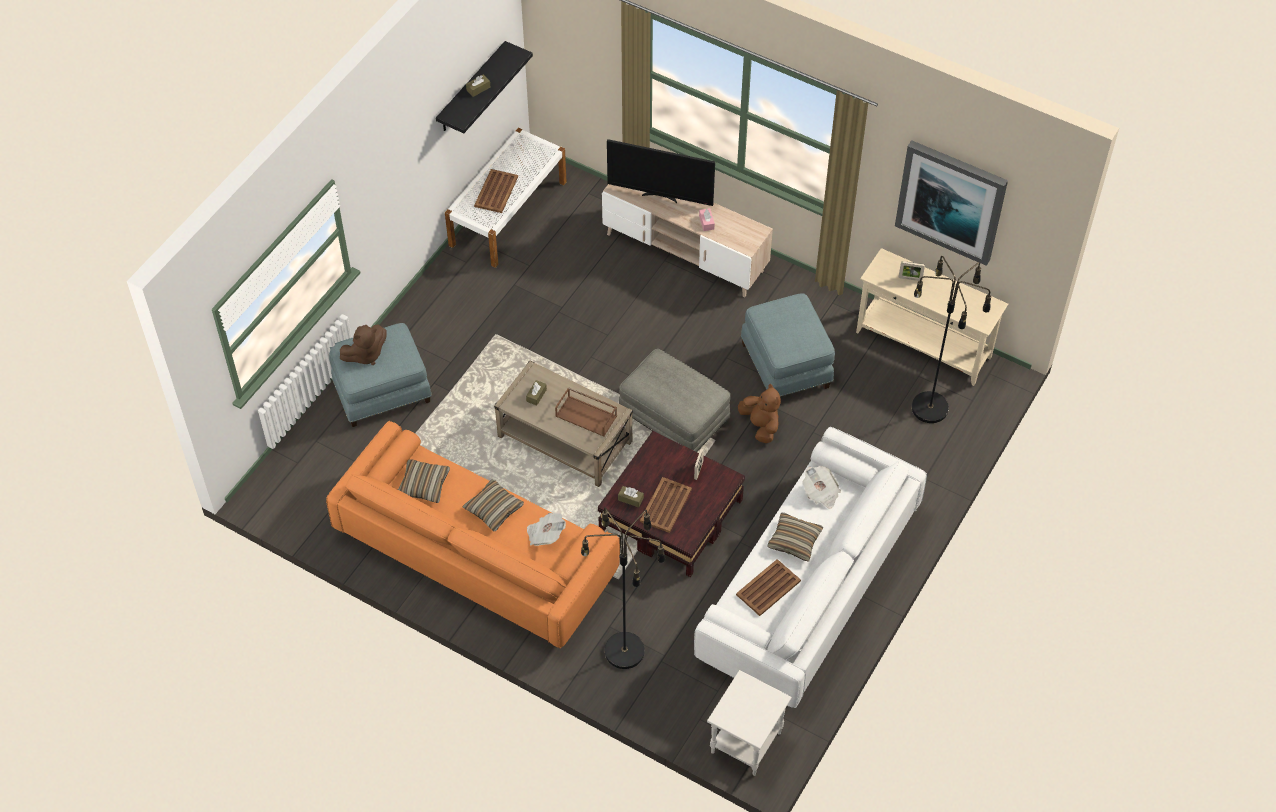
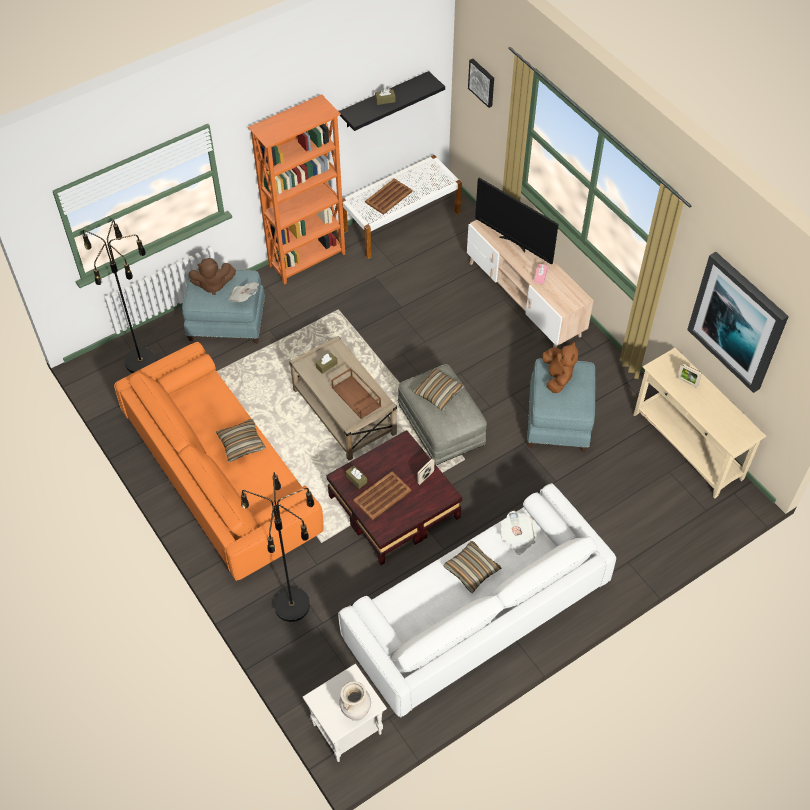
camera: 25 degrees right, 0 degrees up
pillow [398,459,450,503] -> pillow moved to [412,368,464,411]
newspaper [527,513,566,546] -> newspaper moved to [228,282,259,302]
brown tray [736,559,801,616] -> none
brown plush toy [738,384,781,443] -> brown plush toy moved to [542,341,578,393]
floor lamp [912,256,991,423] -> floor lamp moved to [82,220,157,373]
none -> orange bookcase [248,94,345,285]
none -> beige vase [339,681,371,721]
none -> picture [468,59,494,108]

